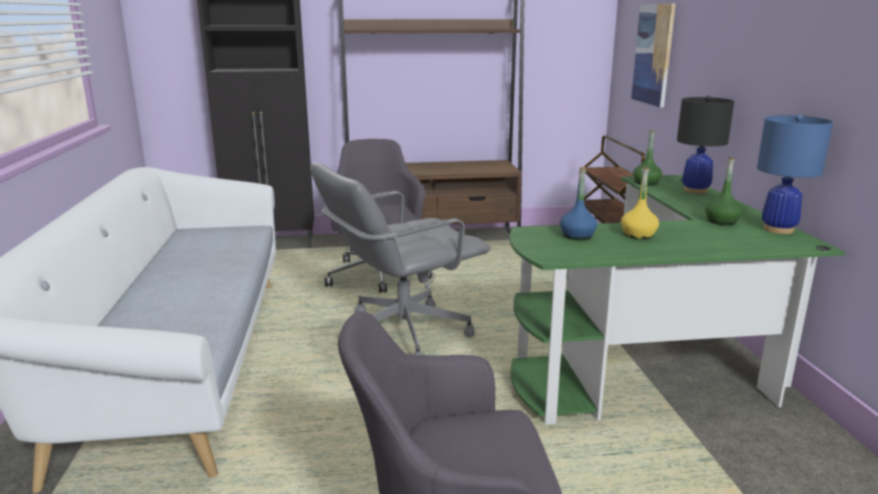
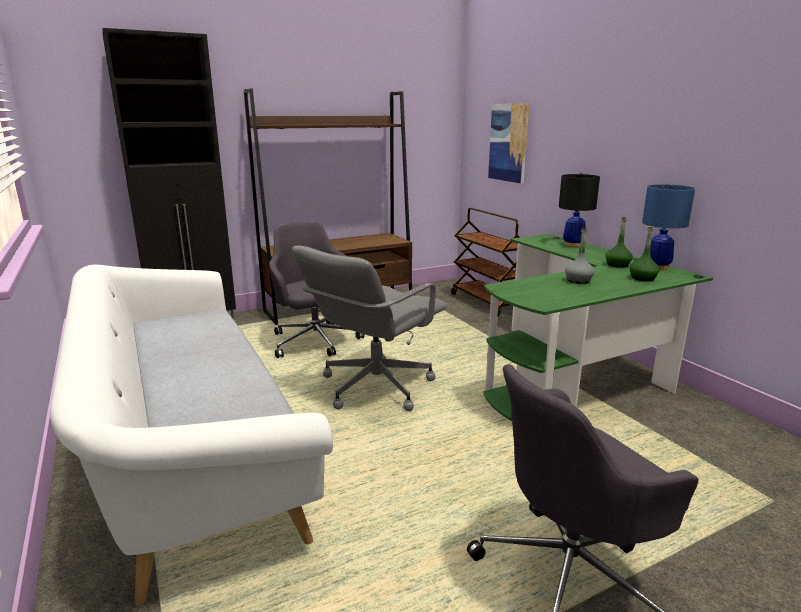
camera: 20 degrees left, 0 degrees up
blue bottle [560,167,597,240] -> none
yellow bottle [621,166,659,239] -> grey bottle [565,228,594,284]
green bottle [633,130,662,186] -> green bottle moved to [630,226,659,281]

